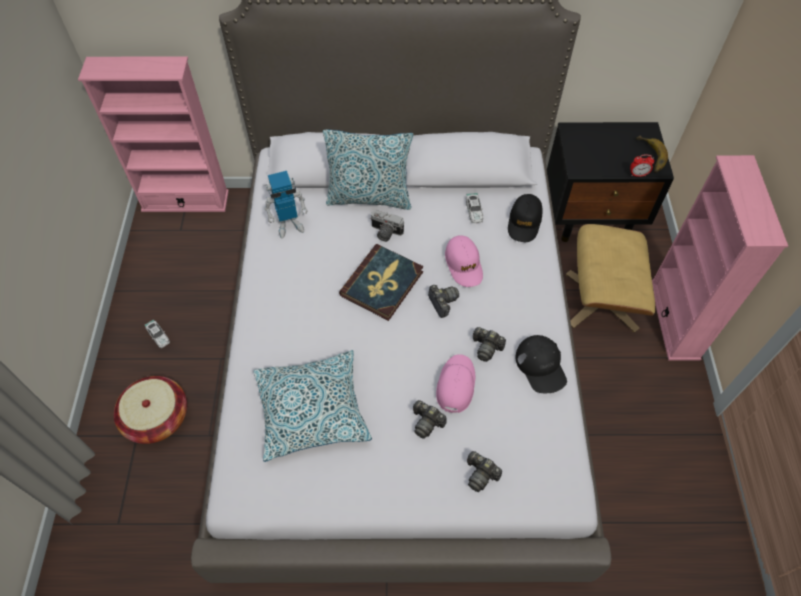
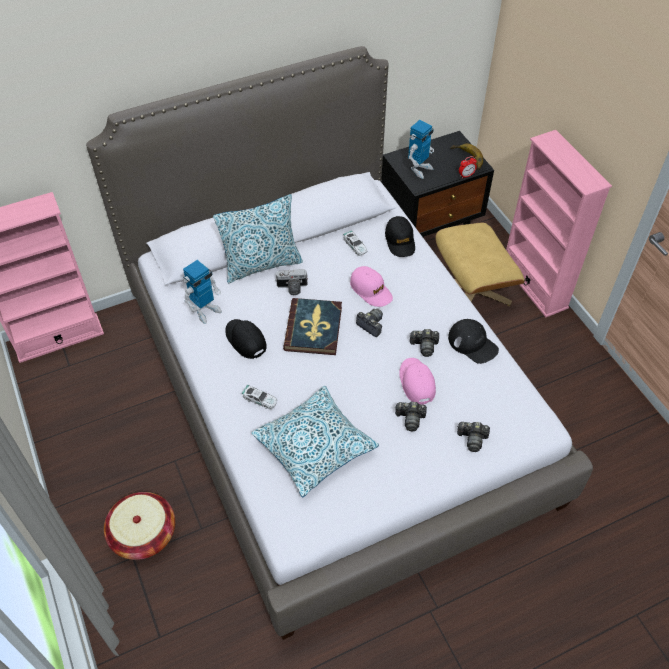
camera: 25 degrees left, 5 degrees down
toy car [145,319,170,348] -> toy car moved to [242,385,278,409]
none -> black cap [225,319,267,359]
none -> toy robot [408,120,434,179]

